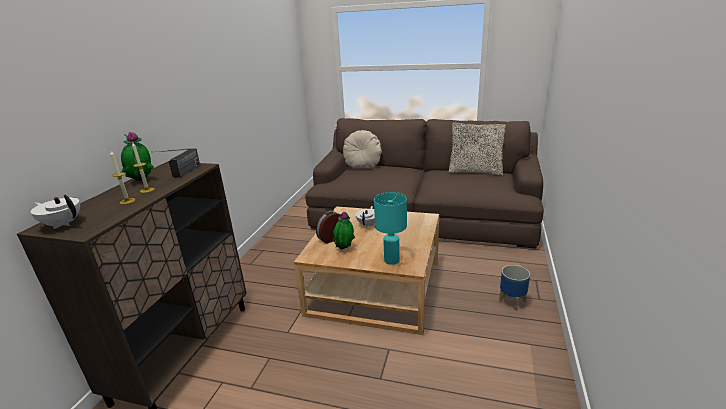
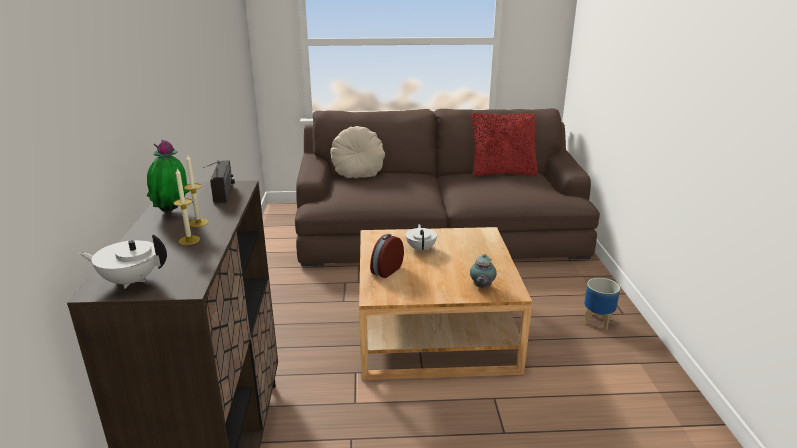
camera: 20 degrees left, 0 degrees up
potted plant [333,212,355,250] -> none
turquoise table lamp [374,192,407,265] -> teapot [470,254,497,289]
beige pillow [449,123,506,176] -> red pillow [471,112,538,176]

